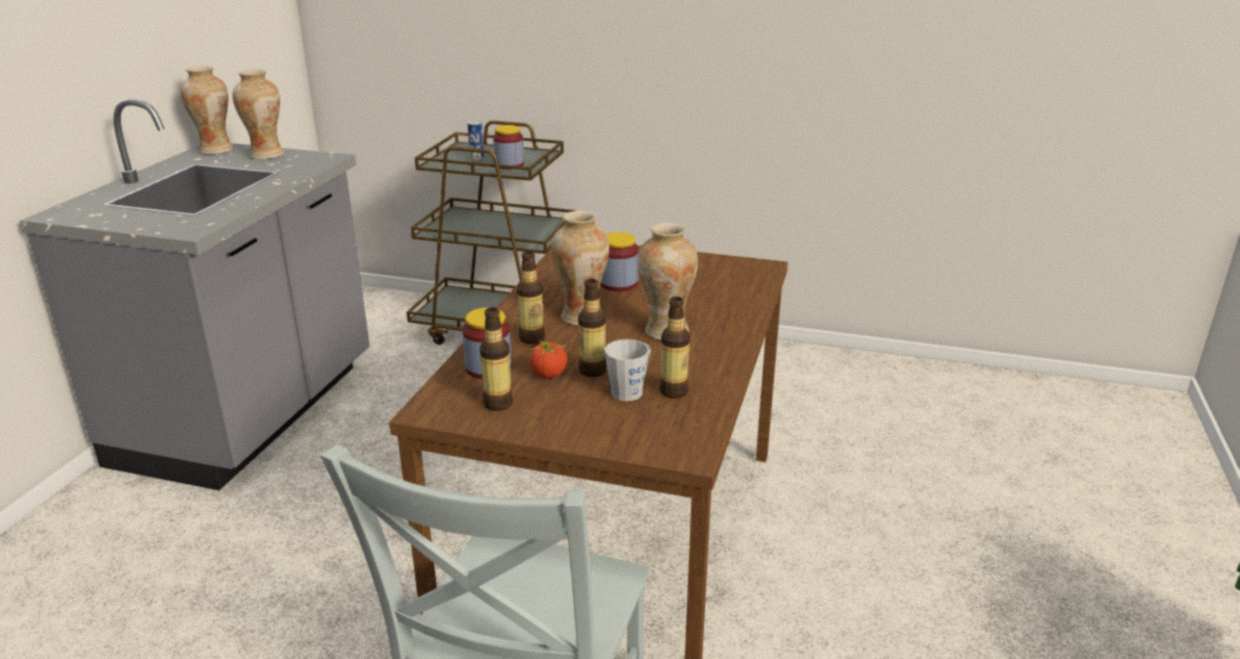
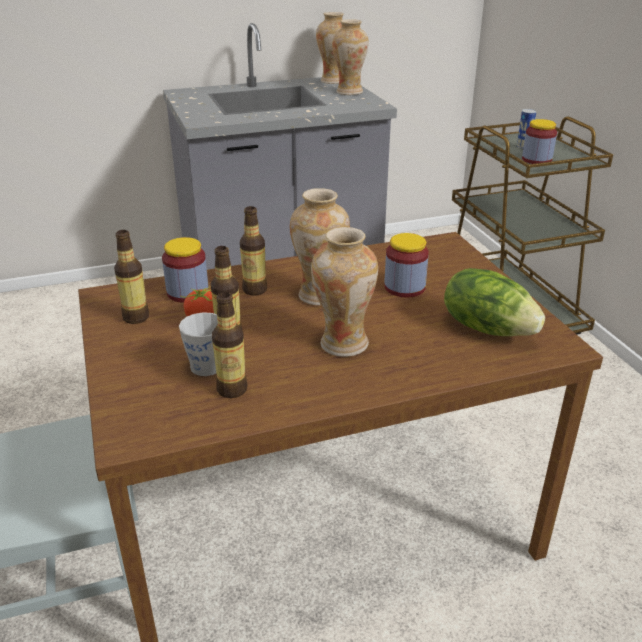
camera: 55 degrees right, 5 degrees up
none -> lettuce [444,268,545,336]

